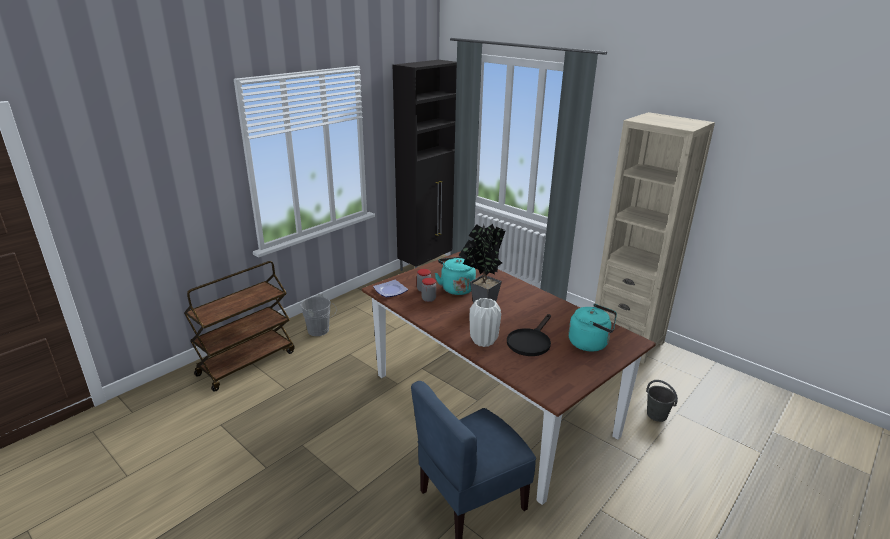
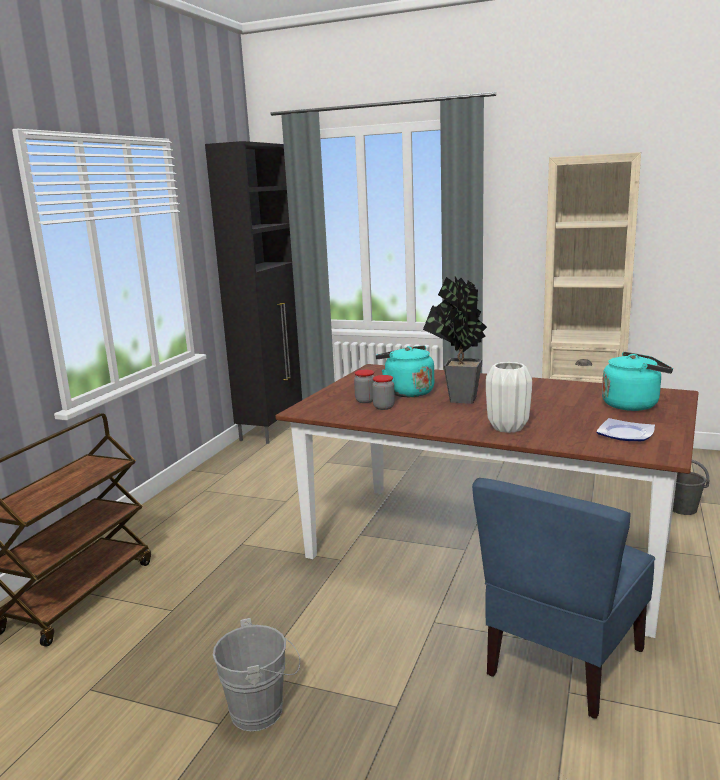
camera: 20 degrees left, 10 degrees down
grey bucket [301,294,336,336] -> grey bucket moved to [213,618,300,731]
plate [373,280,408,297] -> plate moved to [596,418,655,441]
black frying pan [507,314,551,356] -> none

